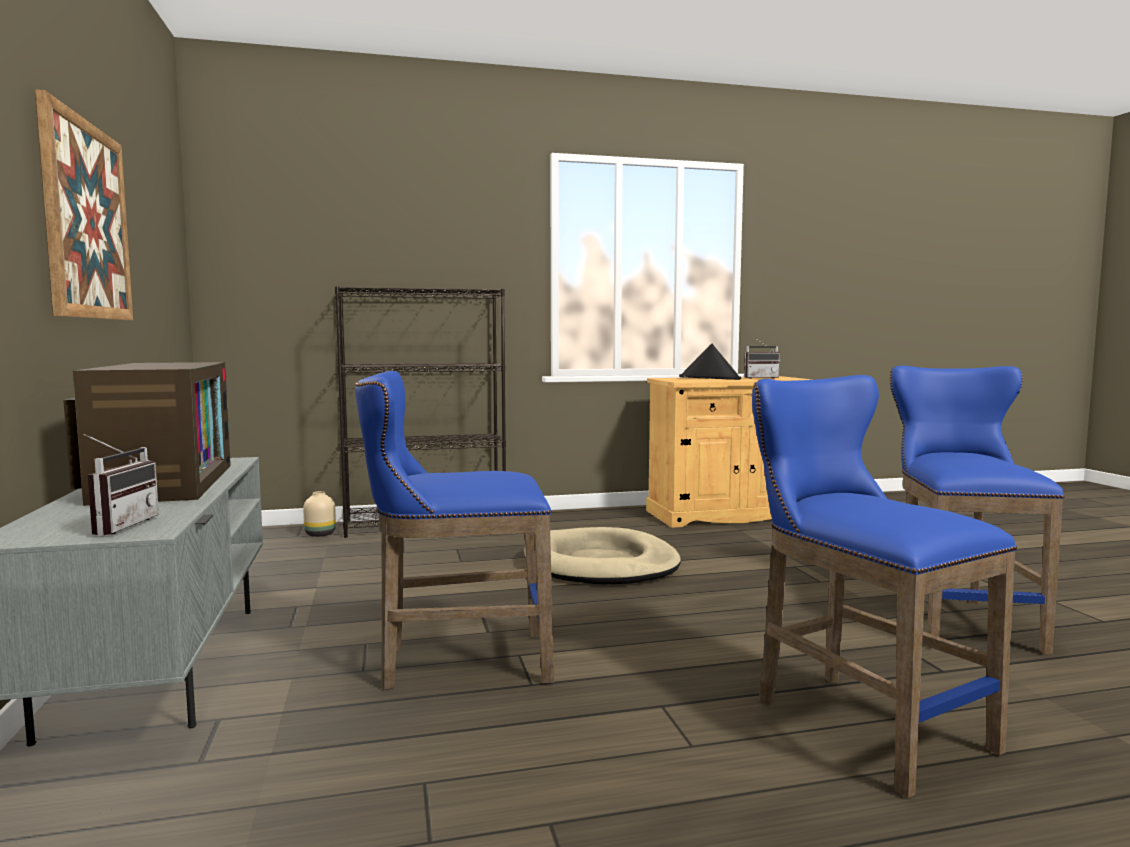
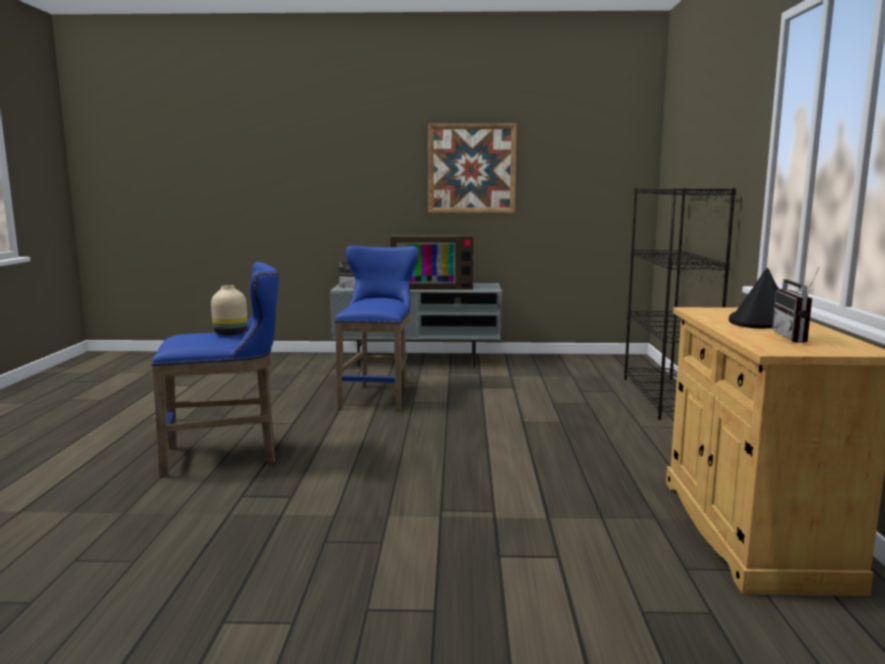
camera: 105 degrees right, 5 degrees up
beige vase [303,491,336,537] -> beige vase moved to [211,285,248,335]
beige dog bed [524,527,681,584] -> none
blue stool [890,366,1065,655] -> none

